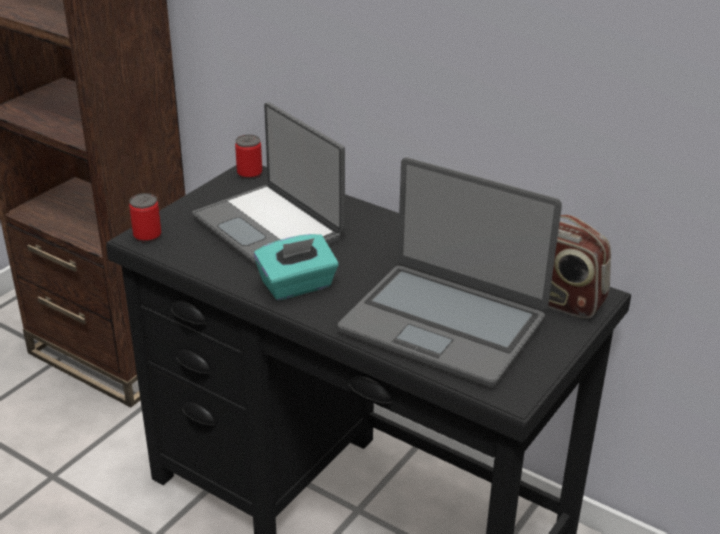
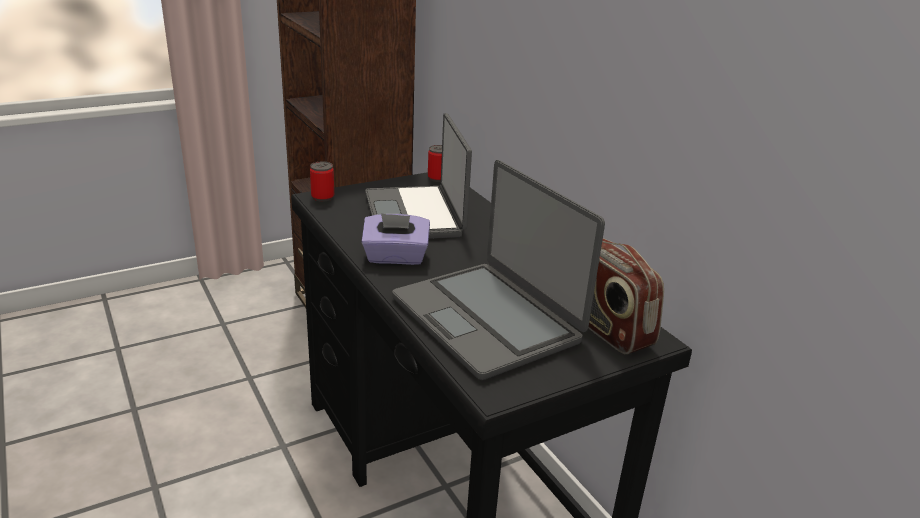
camera: 25 degrees right, 5 degrees down
turquoise tissue box [254,234,339,300] -> purple tissue box [361,213,430,265]

